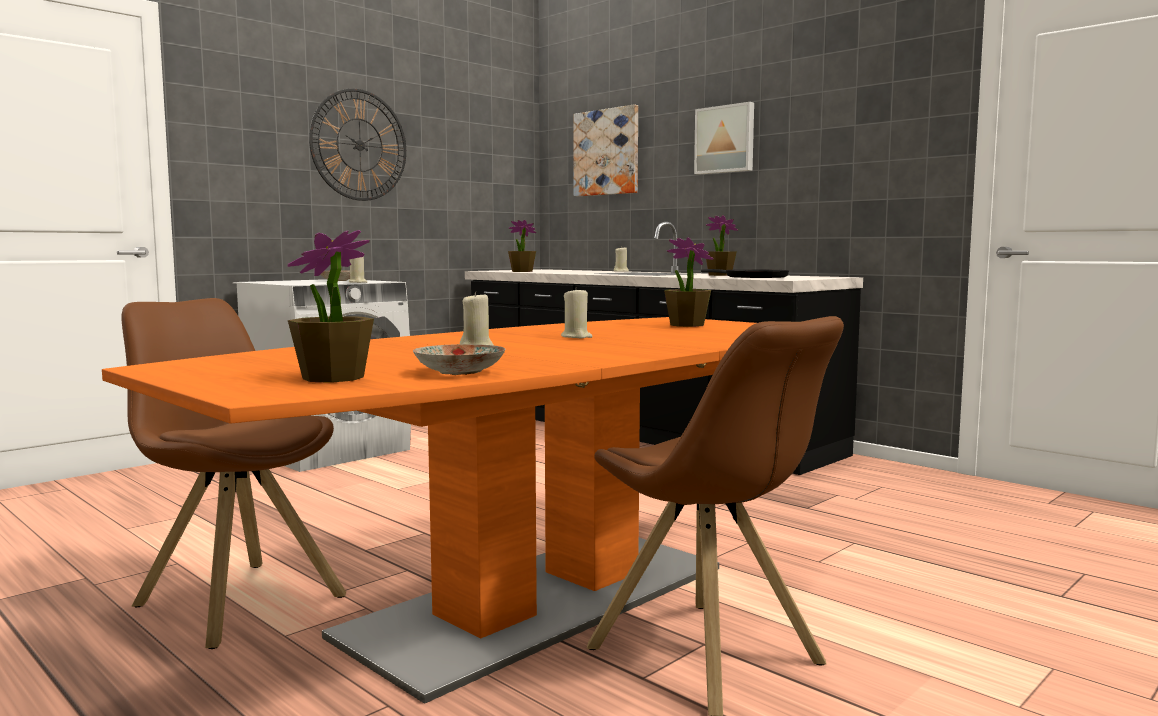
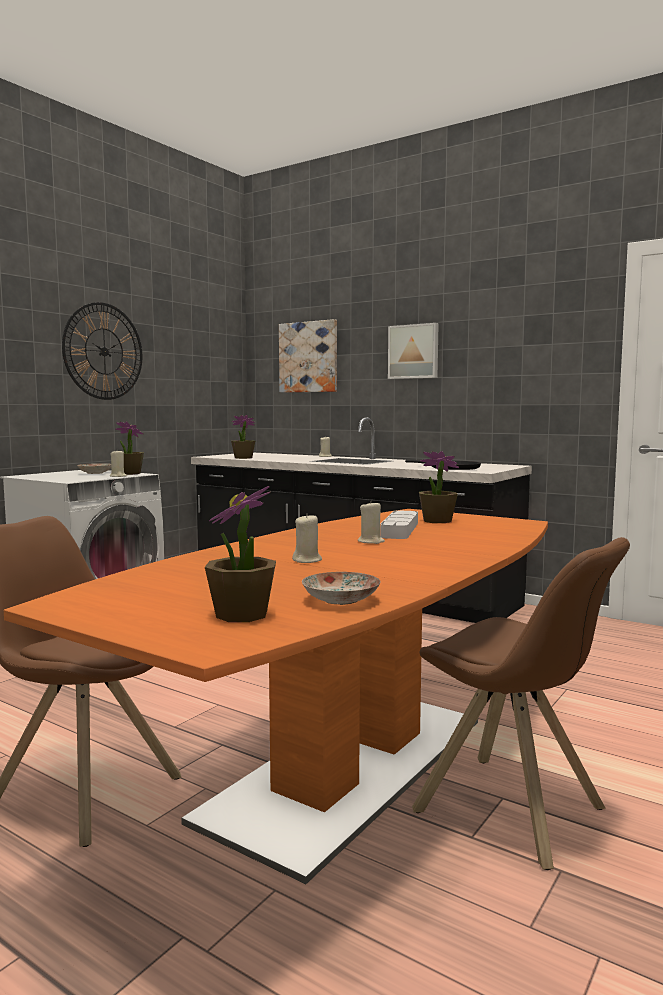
camera: 10 degrees left, 0 degrees up
potted plant [706,215,738,276] -> potted plant moved to [116,422,144,475]
none -> grey tray [380,510,418,539]

